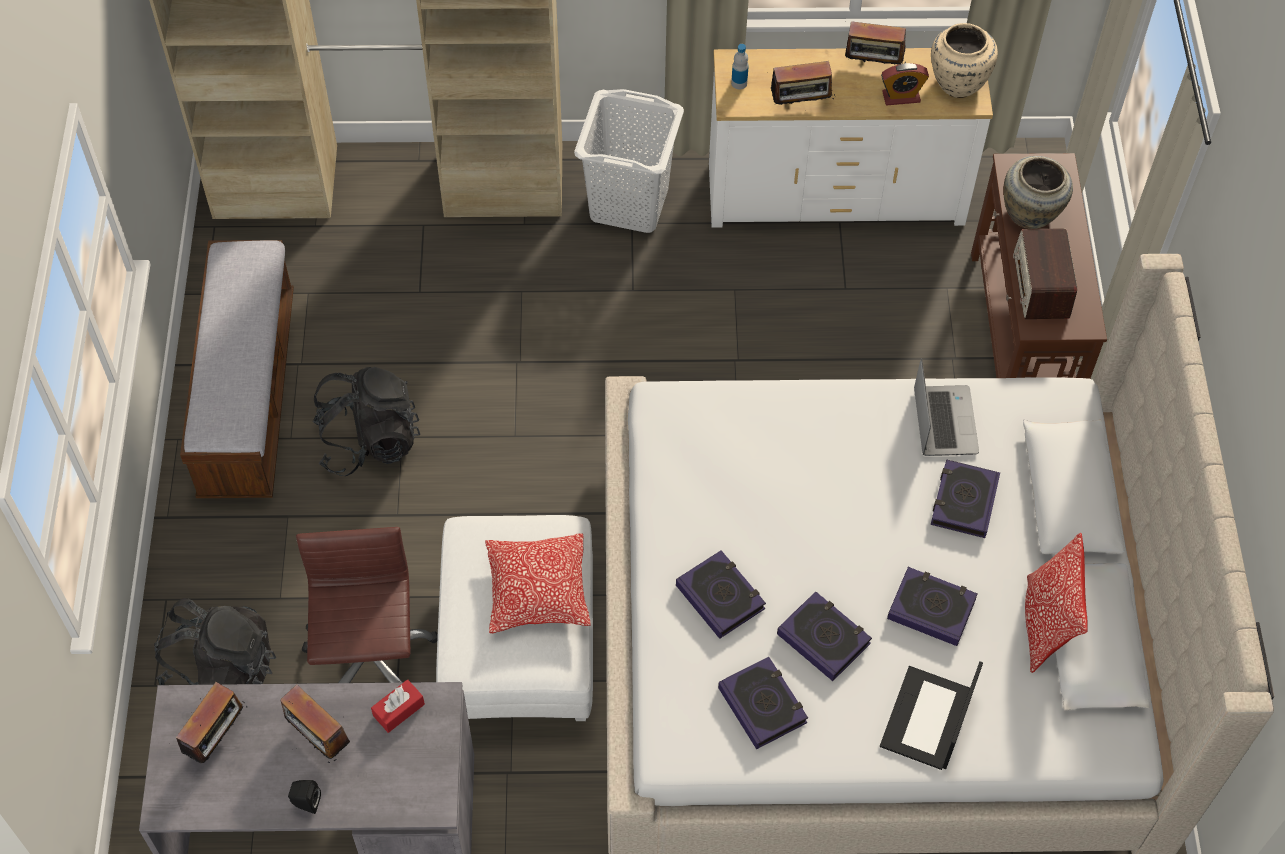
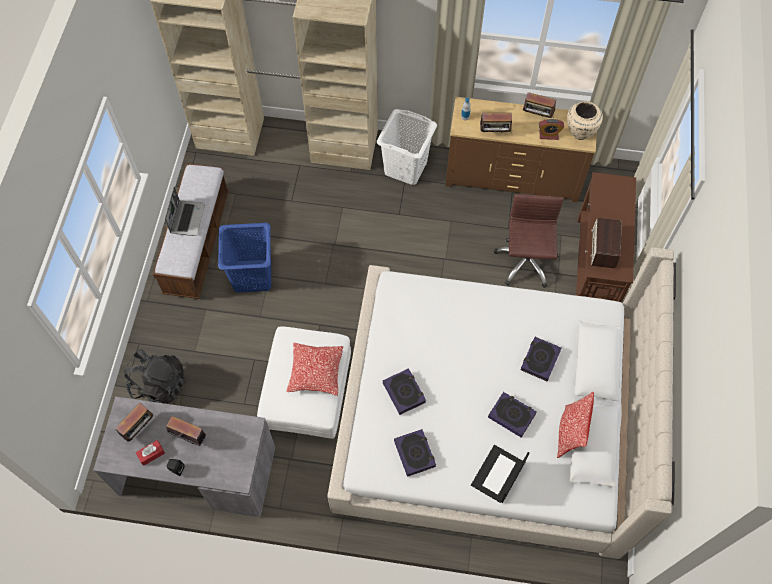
camera: 10 degrees right, 5 degrees up
radio [281,685,350,763] -> radio turned 150 degrees clockwise [166,416,206,446]
brown office chair [296,527,438,683] -> brown office chair moved to [494,194,564,288]
black backpack [312,367,420,476] -> blue laundry basket [218,223,271,293]
red tissue box [371,679,425,733] -> red tissue box moved to [136,440,165,466]
white dresser [709,48,993,228] -> brown dresser [446,97,597,203]
book [777,592,872,681] -> none
laptop [914,358,979,456] -> laptop moved to [165,187,205,236]
beige vase [1003,156,1073,229] -> none

